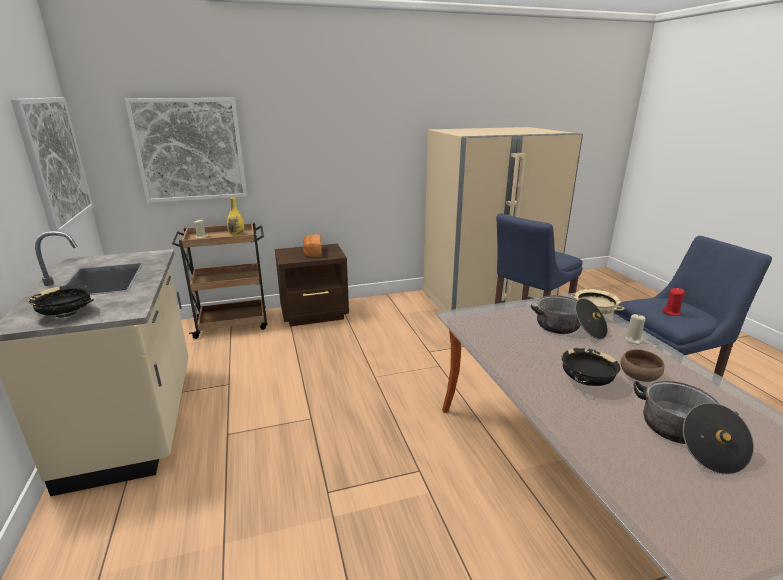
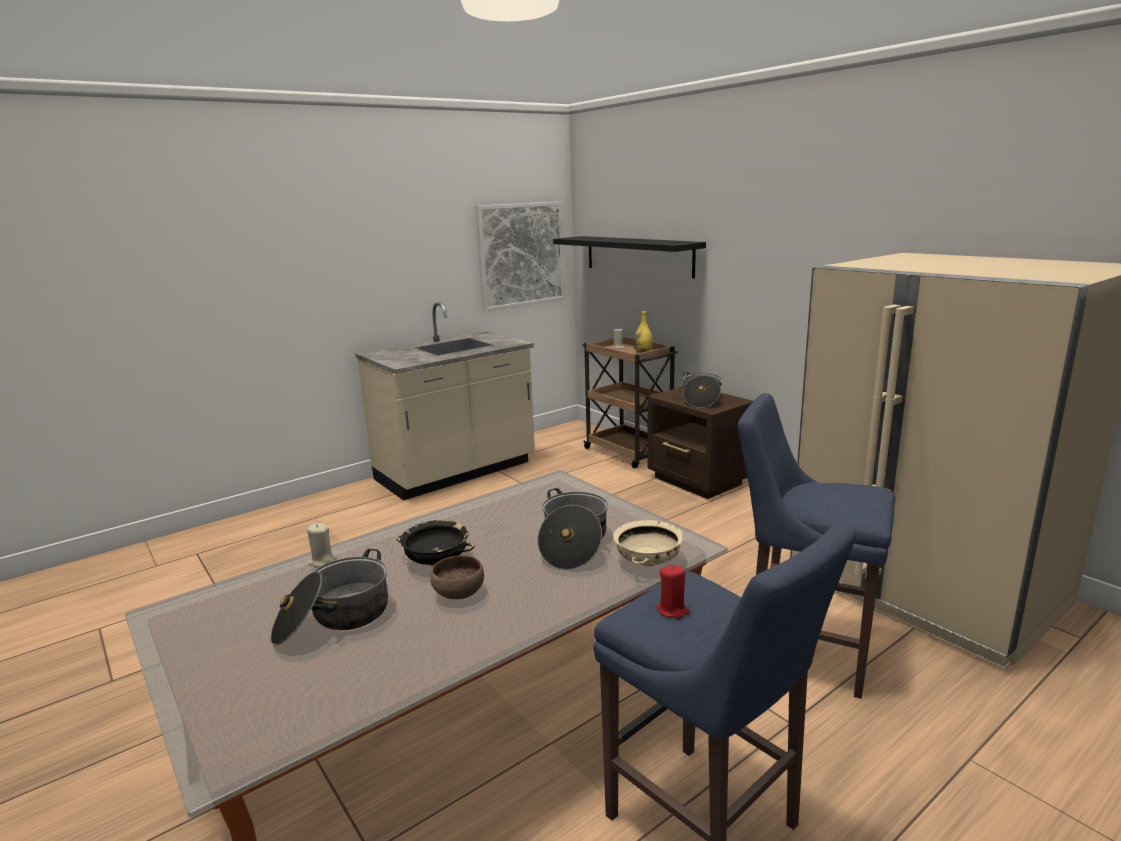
camera: 70 degrees right, 5 degrees down
black bowl [28,285,94,318] -> none
picture [125,98,247,203] -> black shelf [553,236,706,278]
bread [303,234,322,257] -> cooking pot [683,372,721,408]
beige candle [624,314,646,345] -> beige candle moved to [307,523,336,567]

